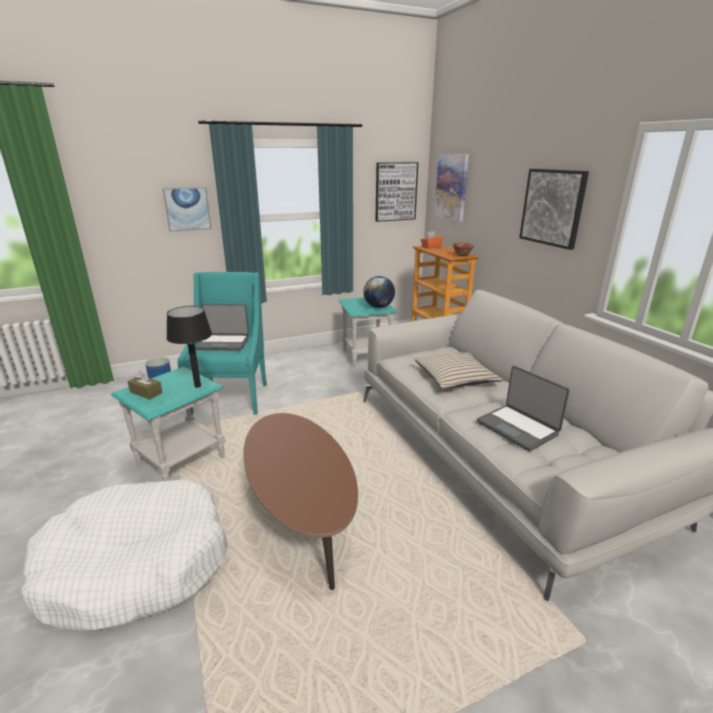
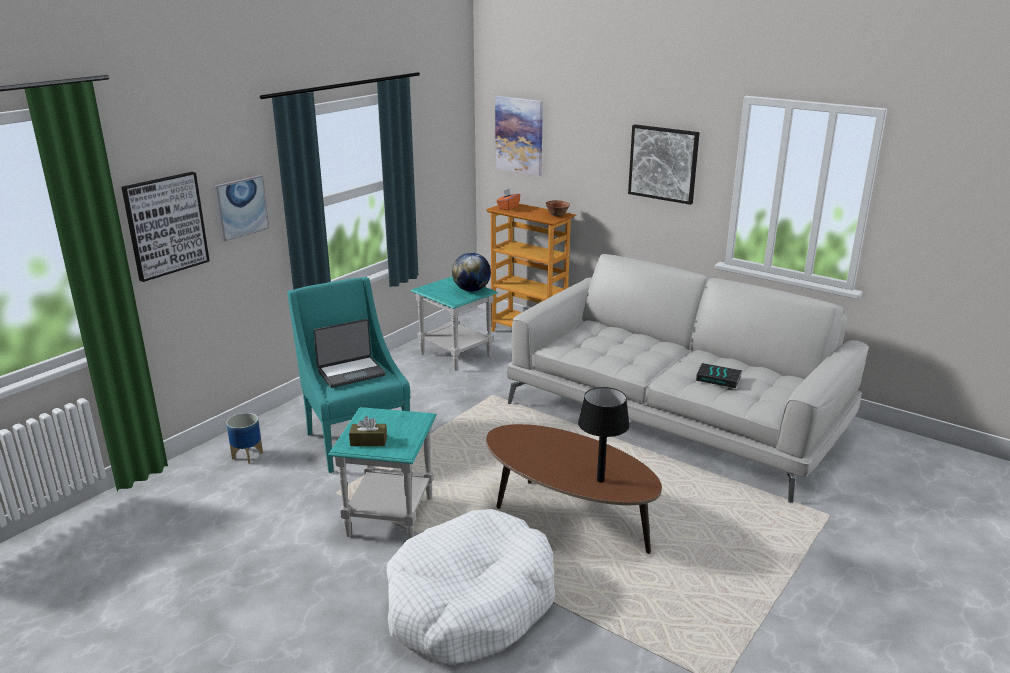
camera: 30 degrees left, 0 degrees up
black table lamp [166,306,212,388] -> black table lamp moved to [578,387,630,483]
picture [375,162,418,222] -> picture moved to [121,172,210,282]
beige pillow [415,352,503,389] -> none
laptop [477,366,570,452] -> book [696,363,743,388]

